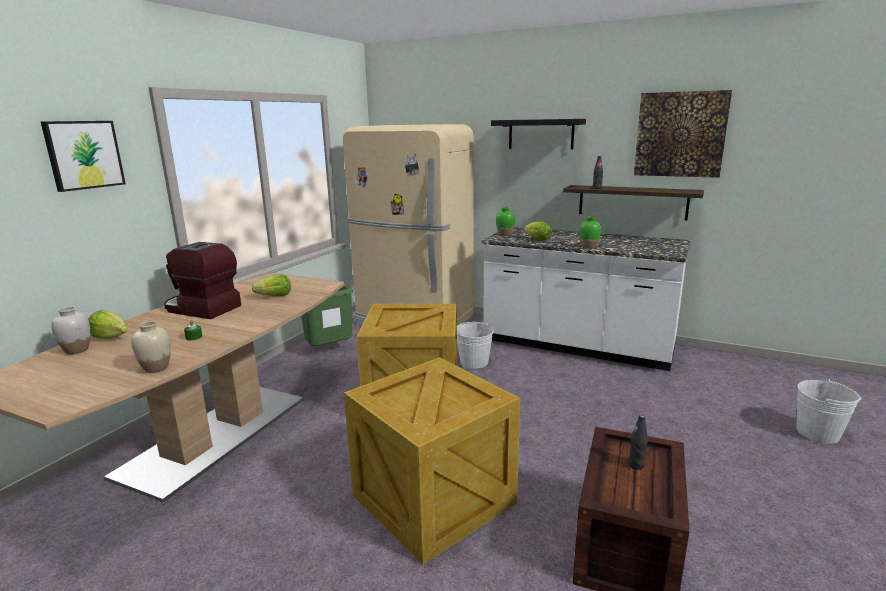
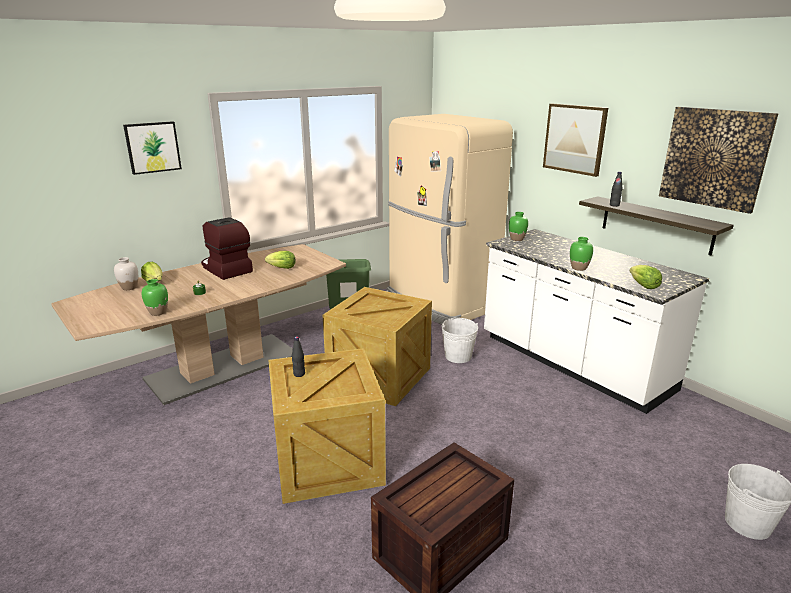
camera: 25 degrees right, 5 degrees up
beige vase [131,321,171,373] -> green vase [142,279,168,316]
black shelf [491,119,586,149] -> picture [543,104,608,177]
lettuce [524,221,552,240] -> lettuce moved to [630,265,662,289]
black bottle [628,415,648,470] -> black bottle moved to [292,336,305,377]

